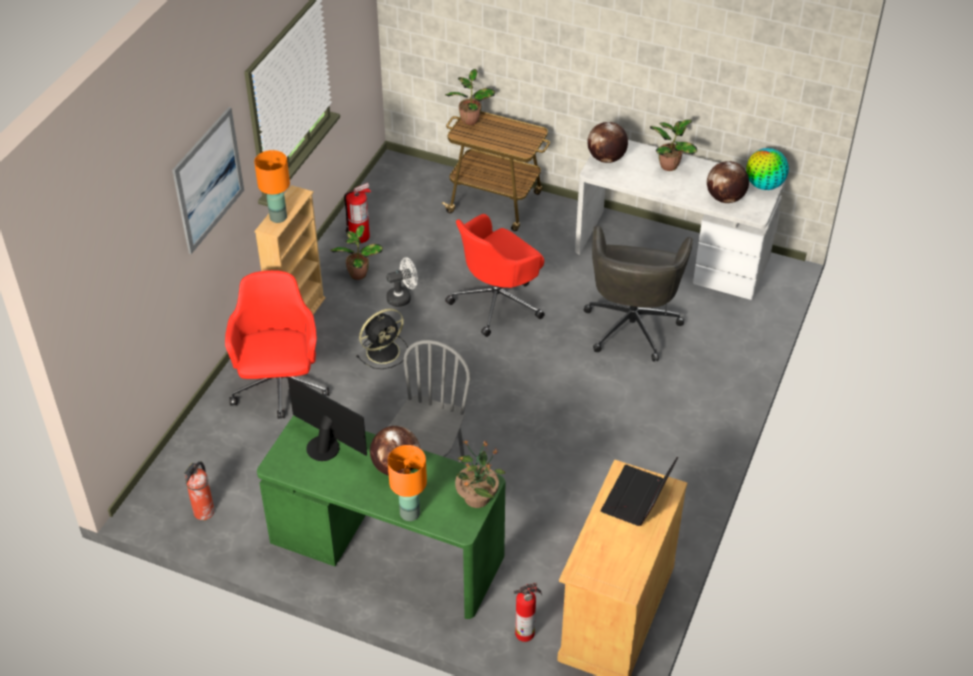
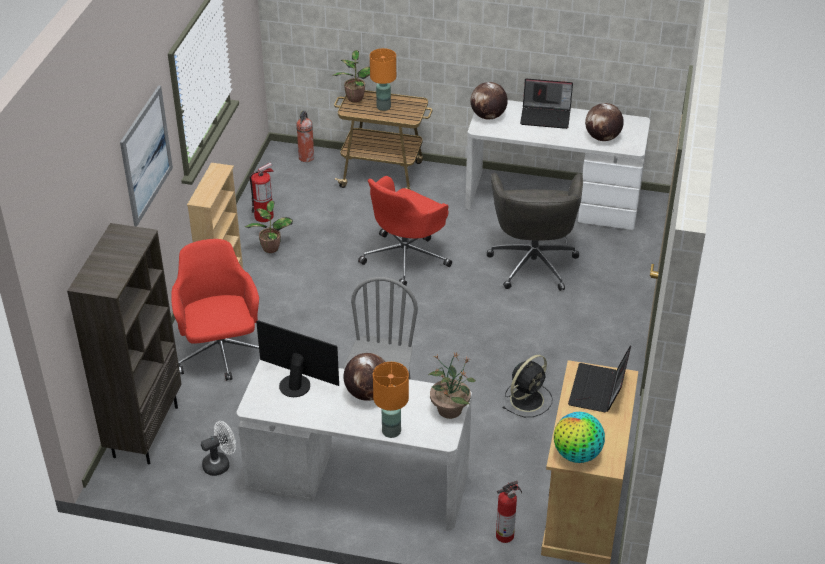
camera: 10 degrees left, 5 degrees down
fire extinguisher [184,461,215,520] -> fire extinguisher moved to [296,111,314,162]
orange table lamp [254,150,290,223] -> orange table lamp moved to [370,48,396,111]
green desk [257,415,506,619] -> white desk [237,360,472,531]
black fan [356,308,408,369] -> black fan moved to [503,355,553,417]
white fan [386,258,418,307] -> white fan moved to [201,421,236,476]
potted plant [650,119,697,171] -> laptop [520,79,573,129]
globe [746,148,789,190] -> globe moved to [554,412,605,463]
none -> brown bookcase [67,223,182,464]

